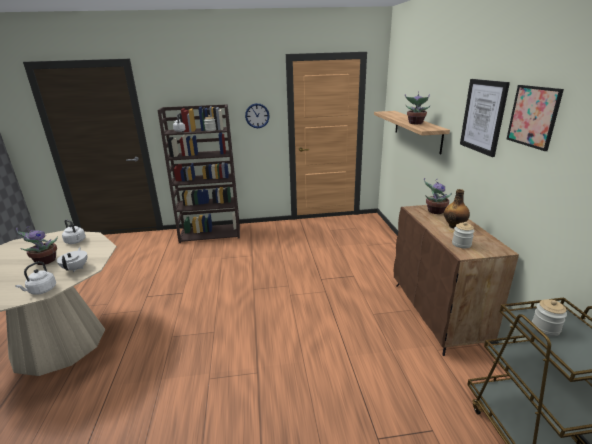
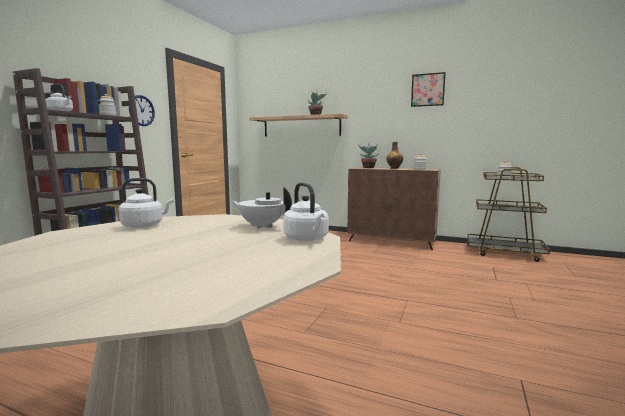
camera: 60 degrees left, 15 degrees down
potted plant [16,226,58,265] -> none
picture [460,79,510,157] -> none

